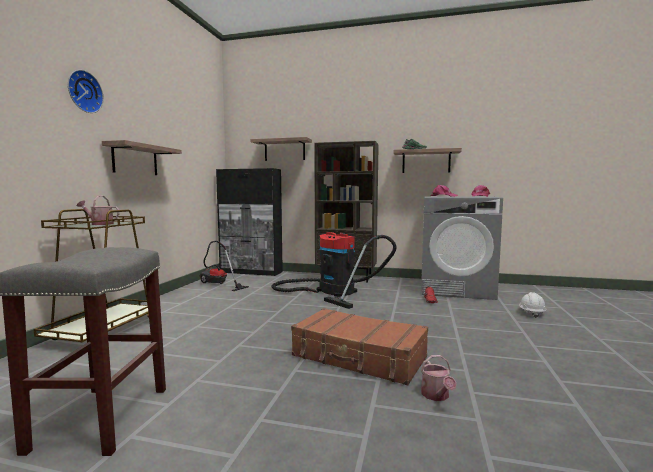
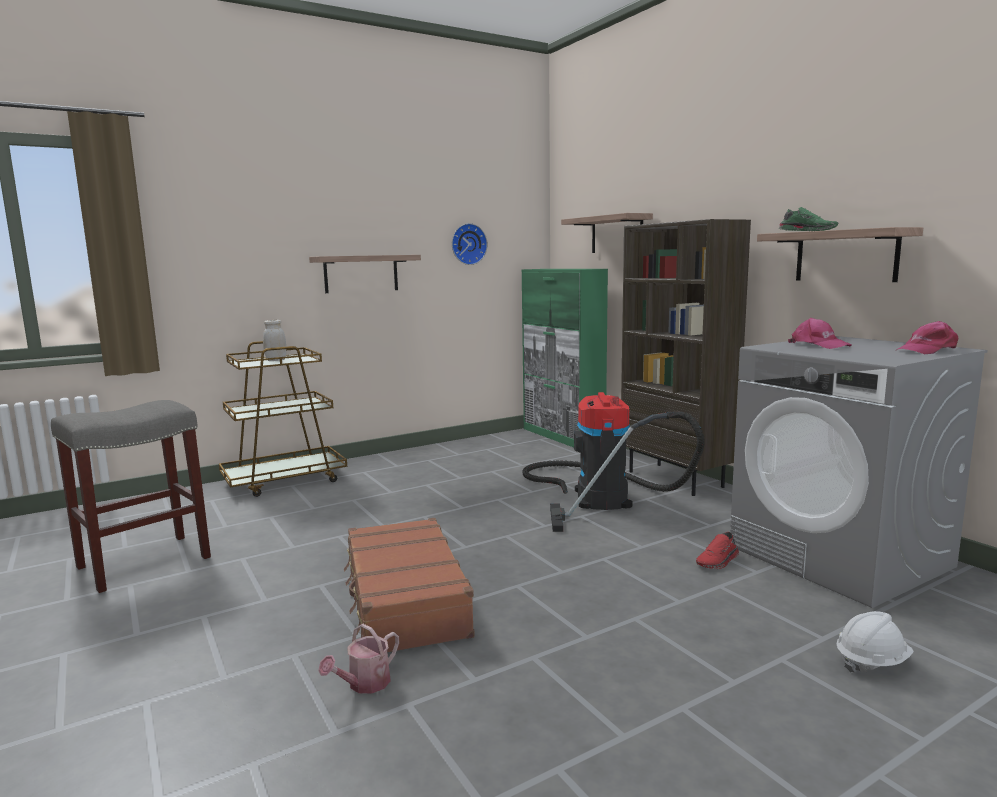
camera: 45 degrees right, 5 degrees up
wall clock [68,70,104,113] -> wall clock moved to [452,223,488,265]
watering can [77,196,120,225] -> white jar [263,320,286,361]
vacuum cleaner [200,241,249,291] -> none
black cabinet [216,168,283,276] -> green cabinet [522,269,608,447]

